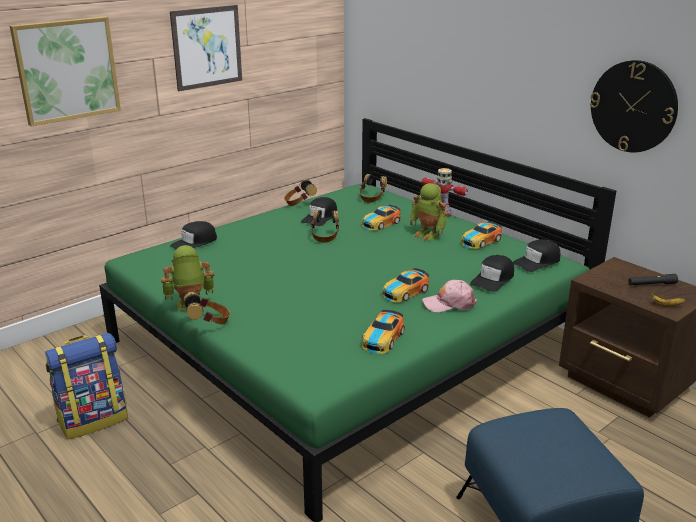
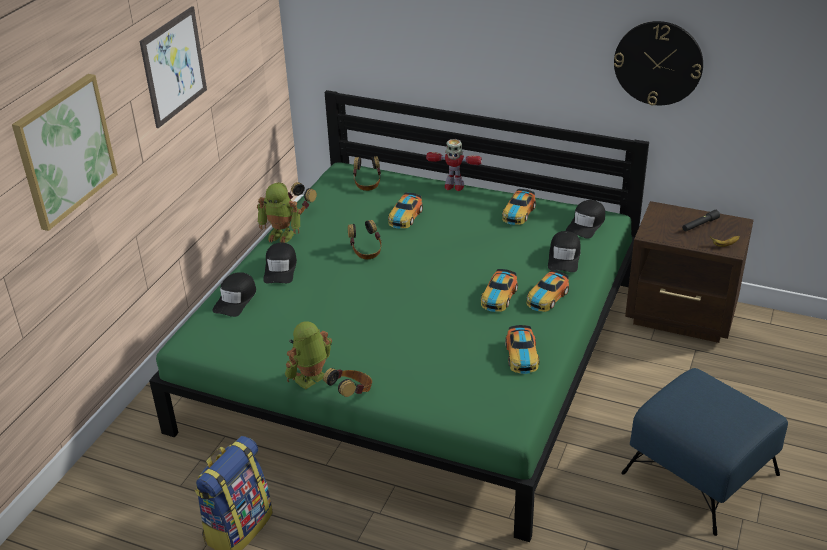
camera: 25 degrees left, 10 degrees up
black cap [301,197,337,226] -> black cap moved to [263,243,297,283]
toy robot [409,183,449,241] -> toy robot moved to [257,182,301,243]
pink cap [422,280,477,312] -> toy car [526,270,569,312]

